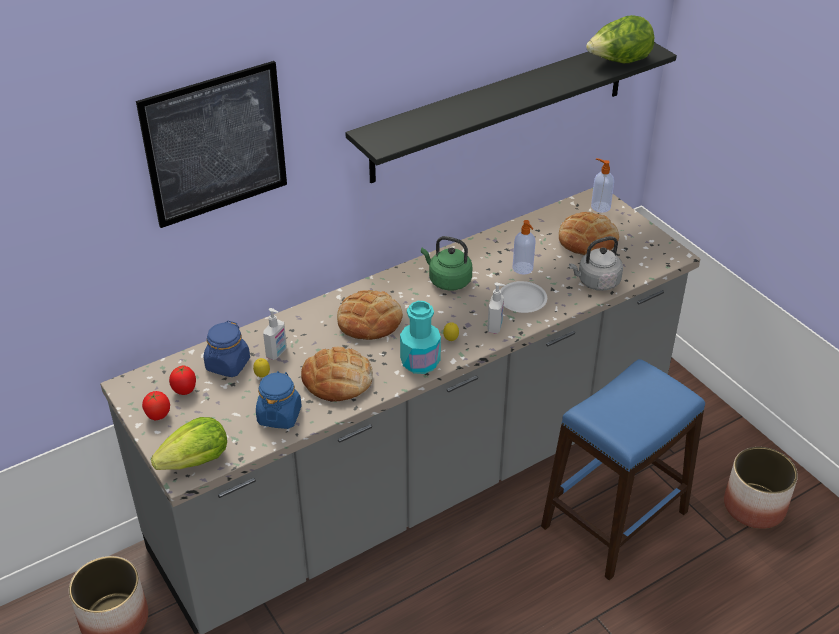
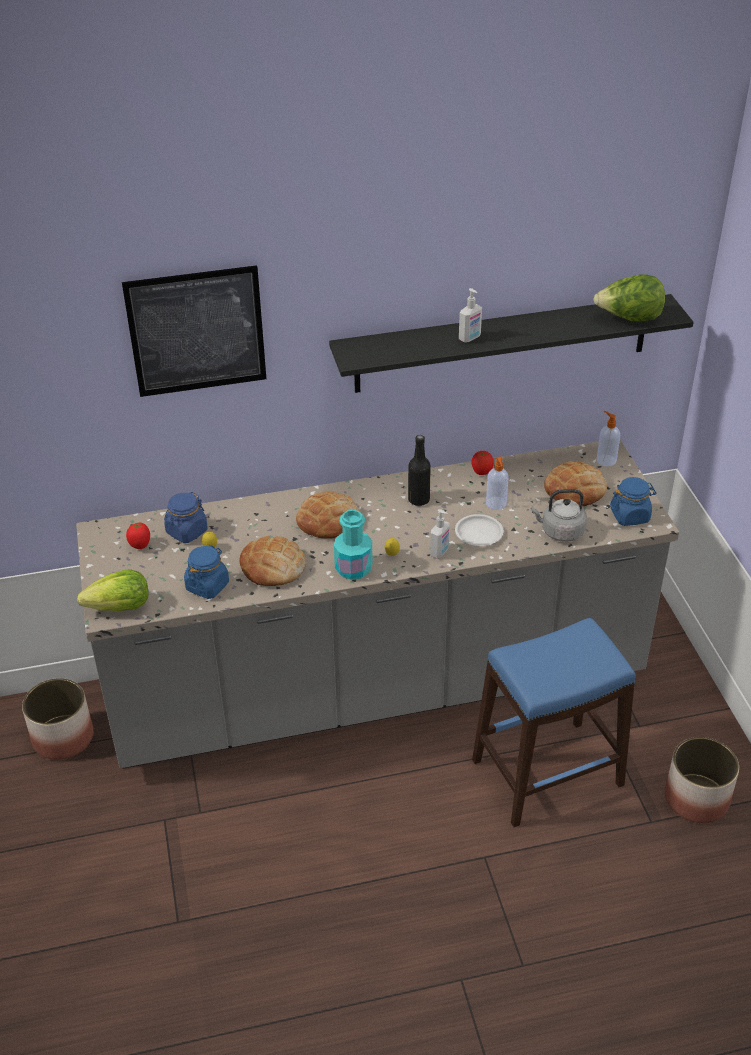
camera: 20 degrees right, 0 degrees up
tomato [142,391,170,420] -> tomato moved to [471,451,494,475]
soap dispenser [263,308,287,360] -> soap dispenser moved to [459,288,482,343]
green kettle [421,236,472,291] -> black bottle [408,435,431,506]
none -> blue jar [610,477,656,526]

